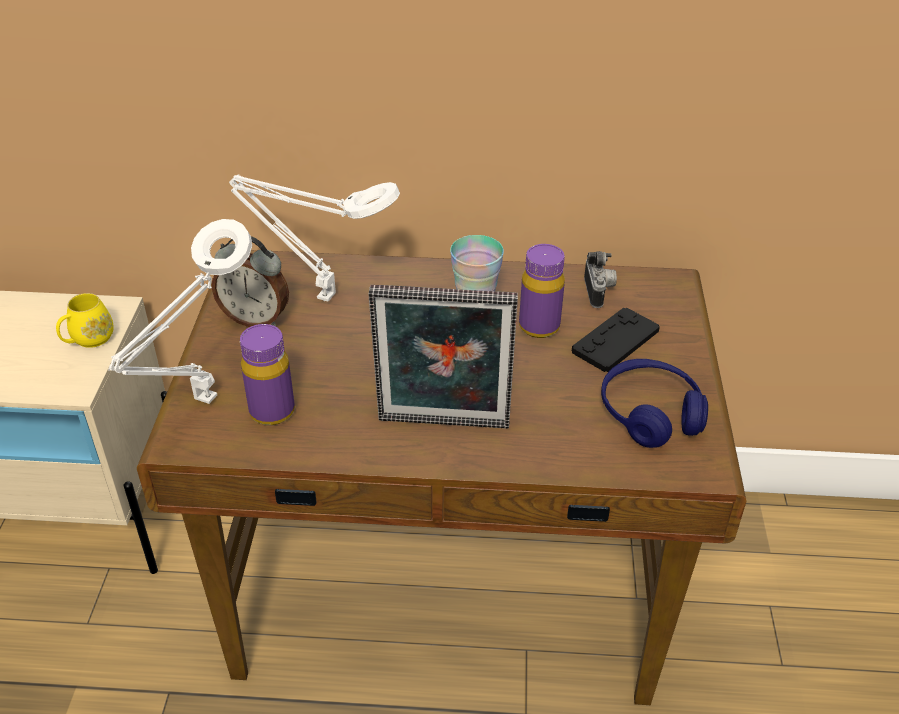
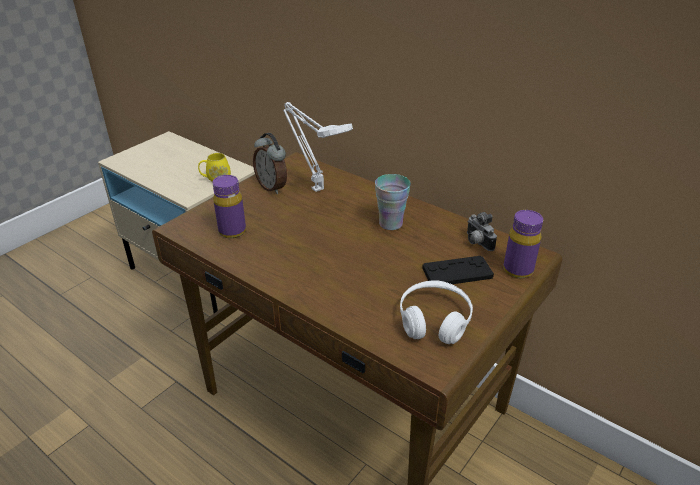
camera: 35 degrees right, 5 degrees down
white table lamp [108,219,252,404] -> none
picture frame [369,285,518,429] -> none
purple bottle [519,244,565,338] -> purple bottle moved to [503,210,543,278]
camera [584,251,617,308] -> camera turned 120 degrees clockwise [467,212,497,251]
blue headphones [601,359,708,448] -> white headphones [400,280,473,344]

